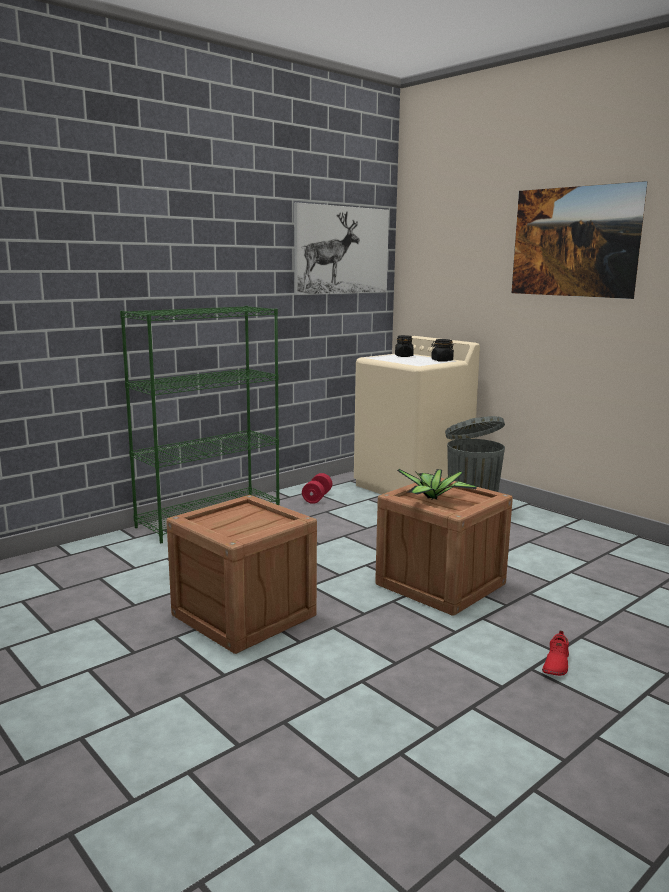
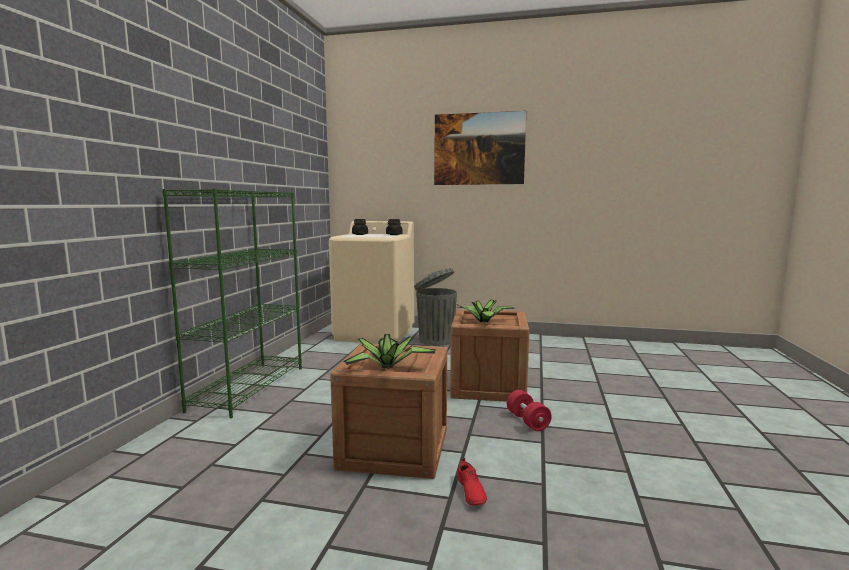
camera: 35 degrees left, 5 degrees down
picture [294,202,389,295] -> none
red dumbbell [302,473,332,504] -> red dumbbell moved to [507,390,552,431]
red shoe [542,631,569,676] -> red shoe moved to [458,458,487,505]
none -> potted plant [343,334,435,369]

